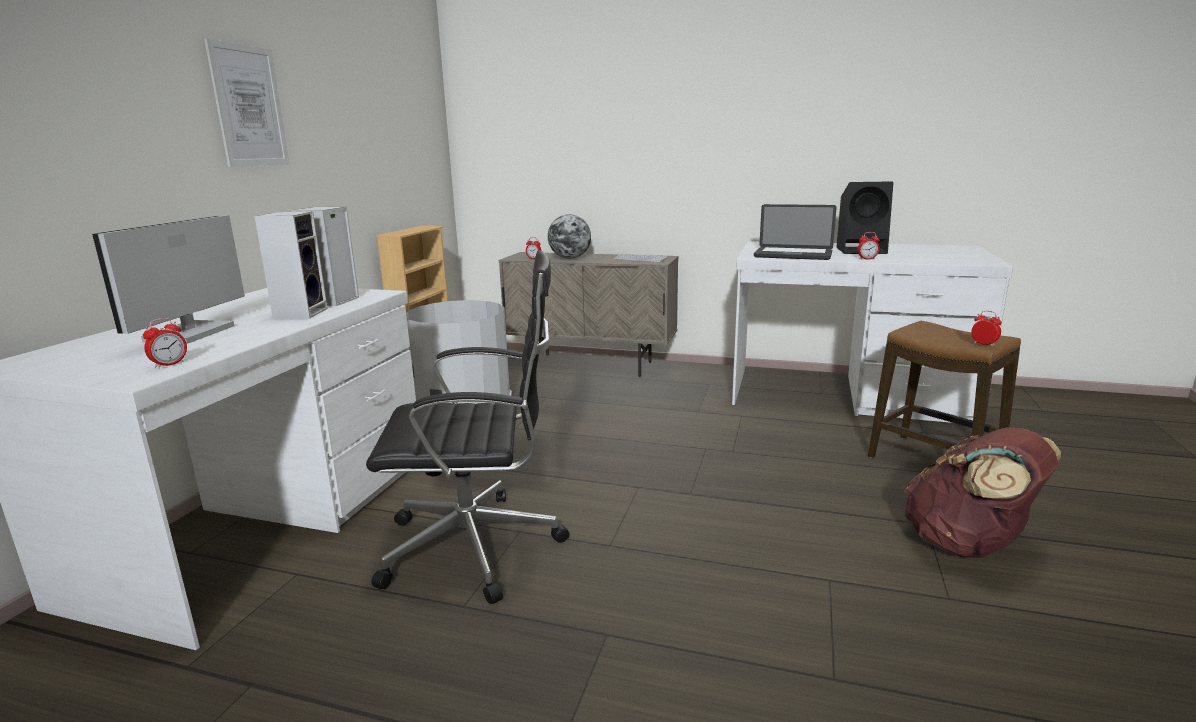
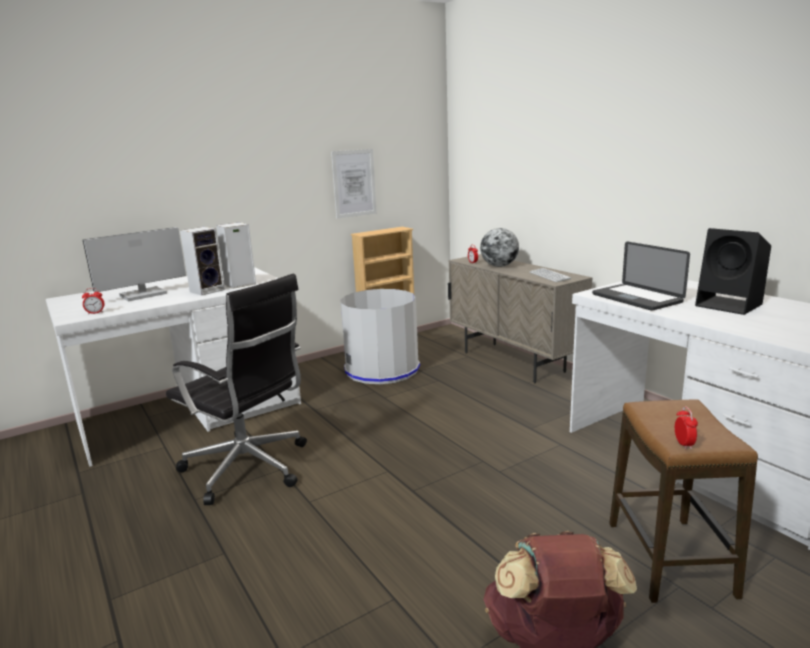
camera: 40 degrees right, 0 degrees up
picture [204,38,290,167] -> picture moved to [331,149,377,219]
alarm clock [857,232,879,260] -> none

